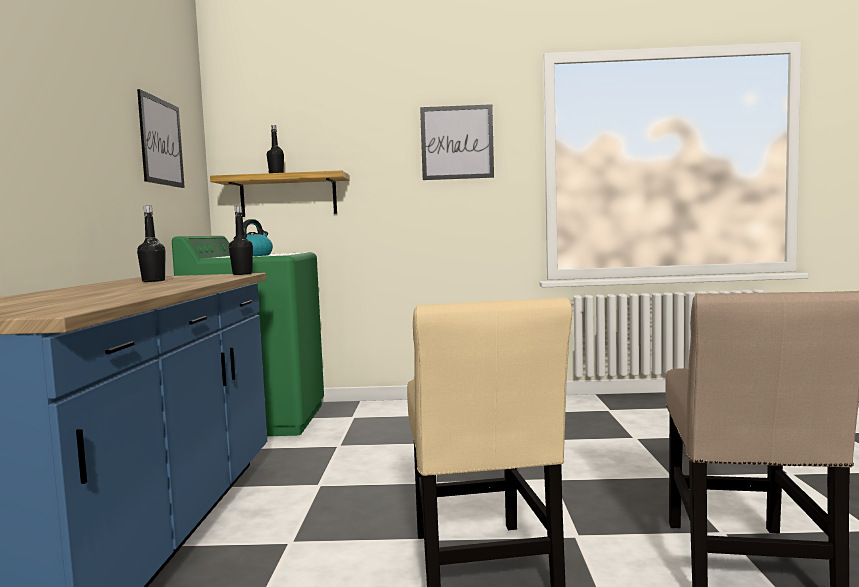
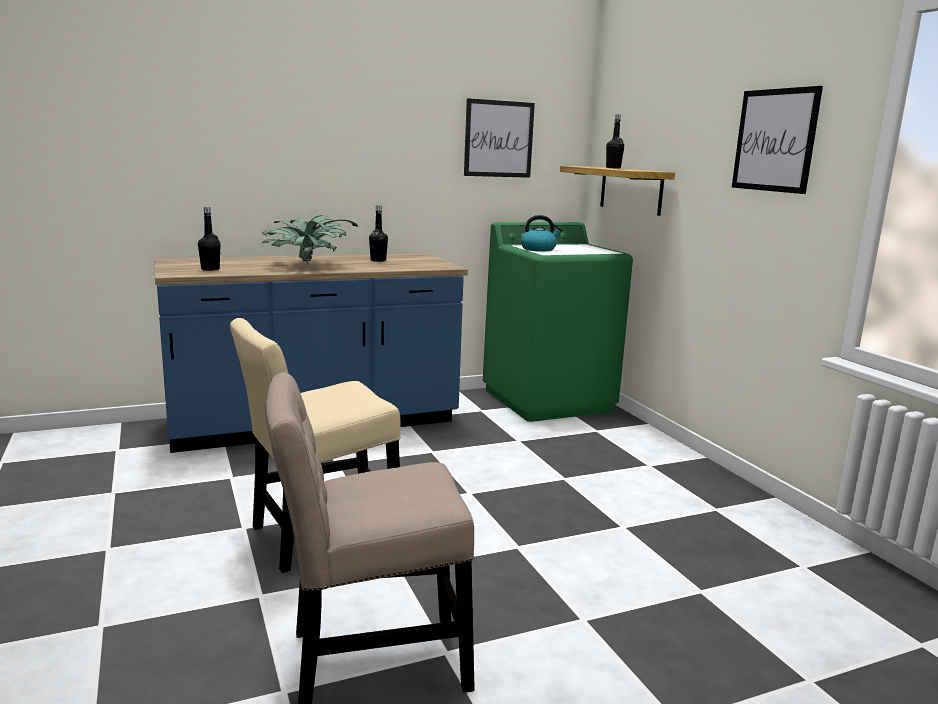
camera: 65 degrees right, 10 degrees up
black bottle [229,206,253,275] -> black bottle moved to [198,207,220,271]
none -> potted plant [262,216,358,265]

